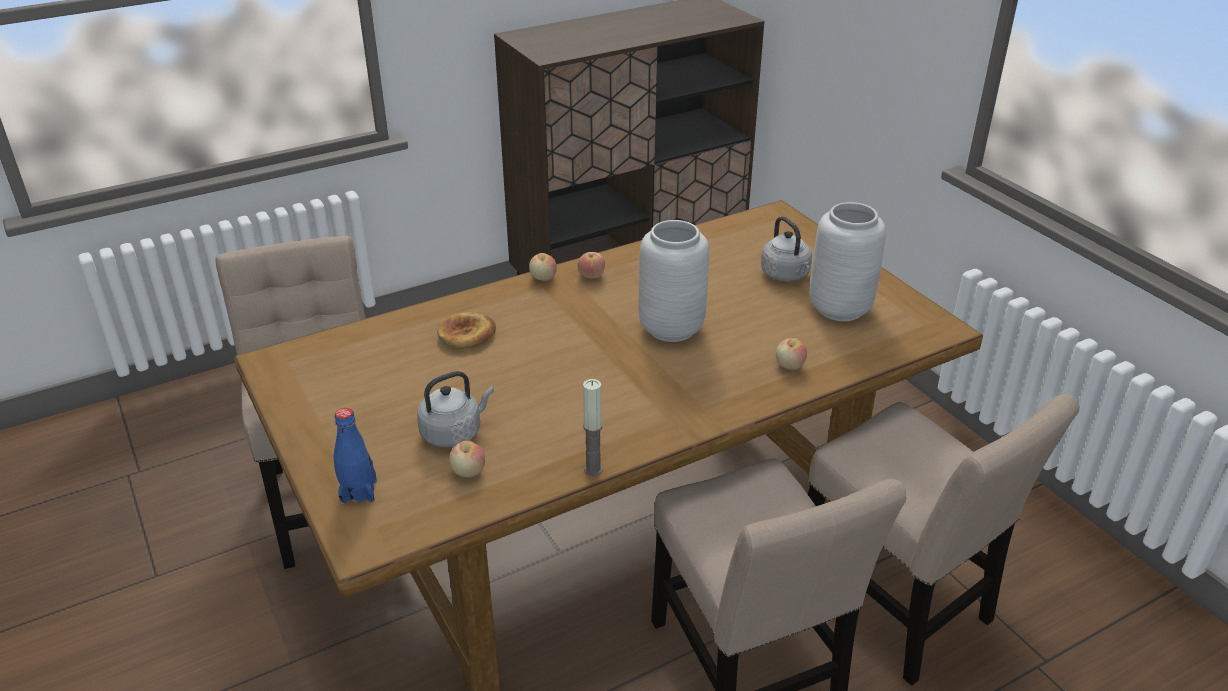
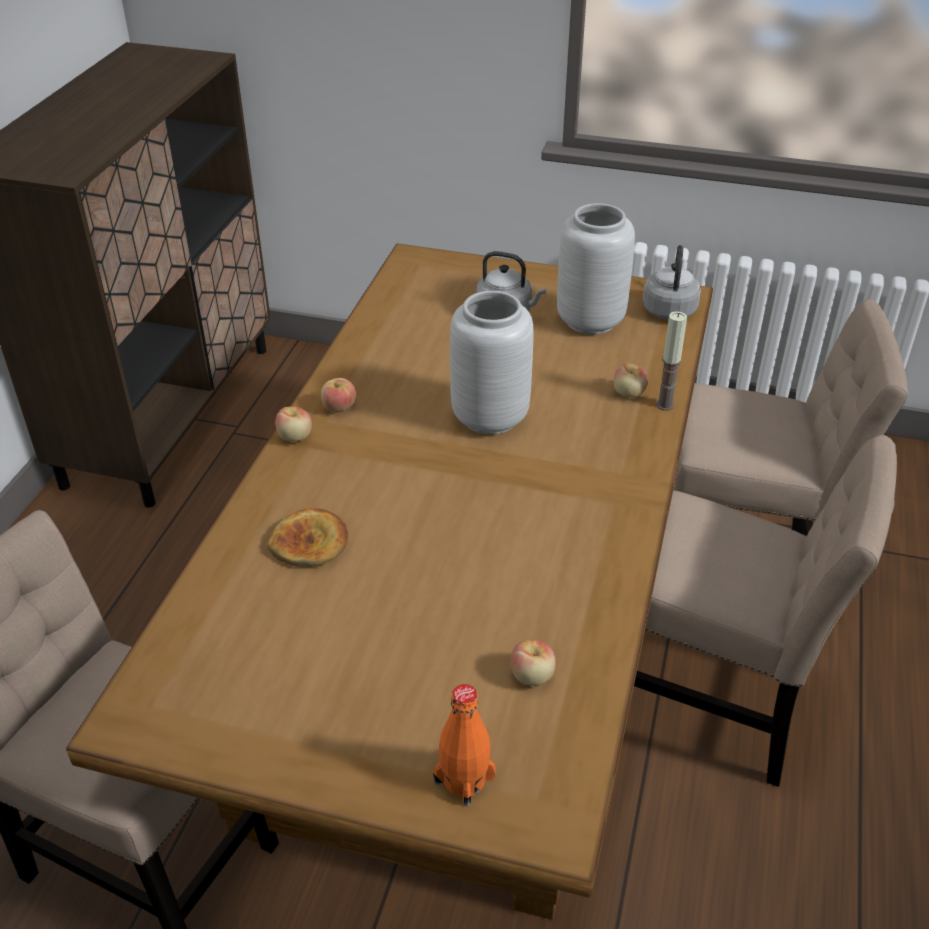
camera: 45 degrees left, 5 degrees up
blue bottle [333,408,377,504] -> orange bottle [433,684,496,807]
grey kettle [417,371,494,447] -> grey kettle moved to [643,245,701,320]
candle [583,379,603,476] -> candle moved to [656,311,687,411]

